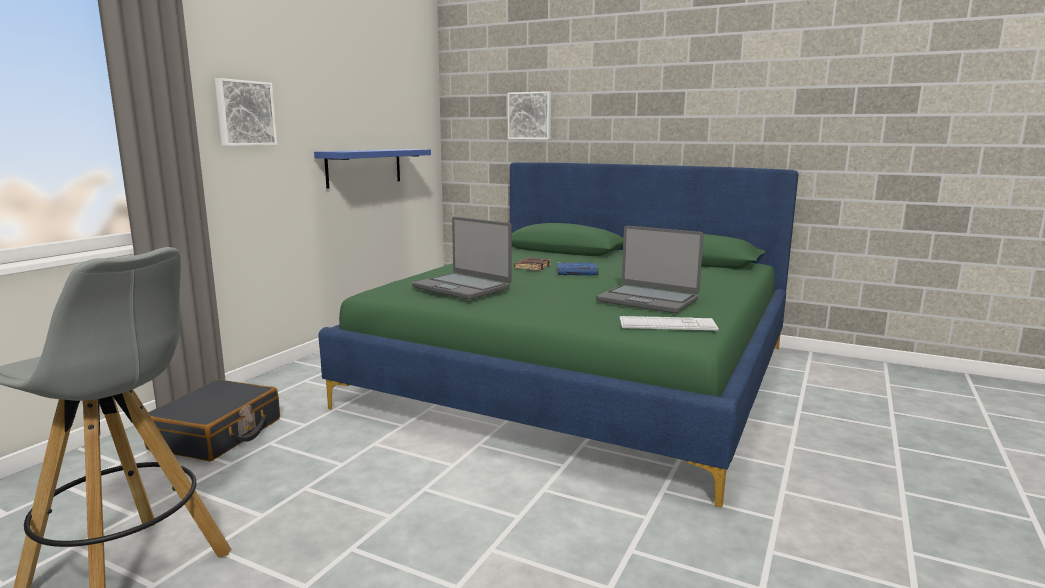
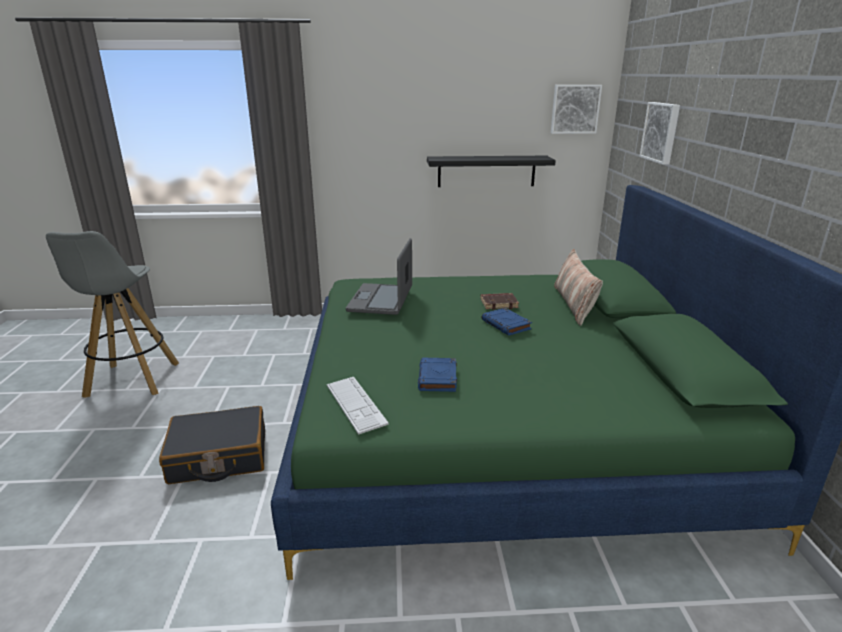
camera: 60 degrees right, 10 degrees up
black suitcase [144,379,280,461] -> black suitcase moved to [159,406,265,484]
picture [215,78,277,146] -> picture moved to [551,85,602,134]
blue shelf [314,149,431,189] -> black shelf [427,156,556,187]
laptop [596,226,704,313] -> blue book [418,358,457,392]
none -> pillow [554,249,603,326]

